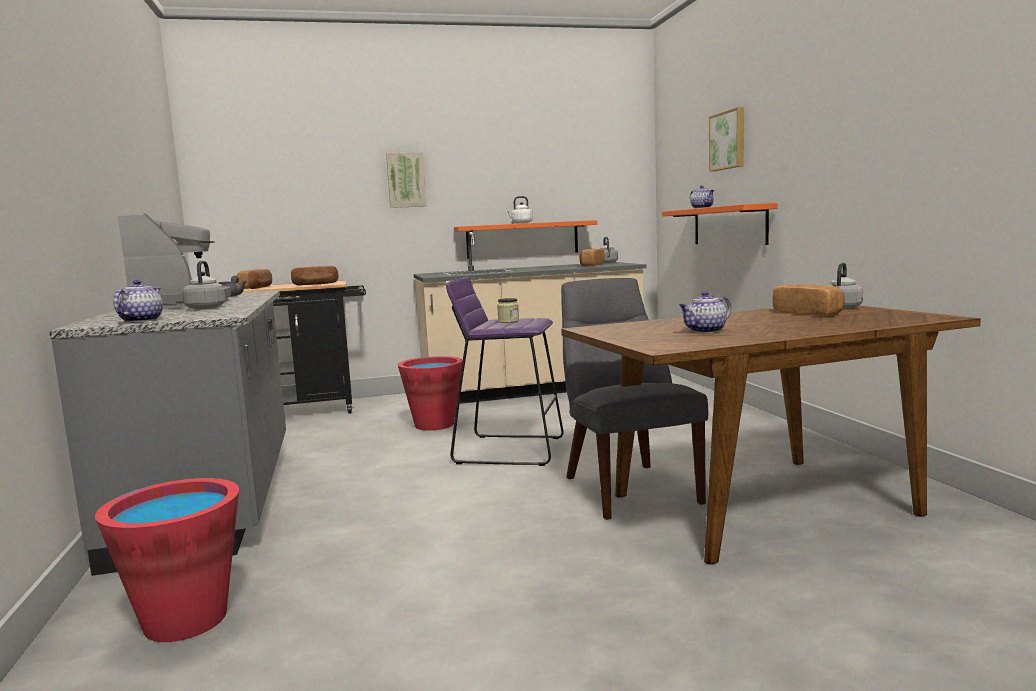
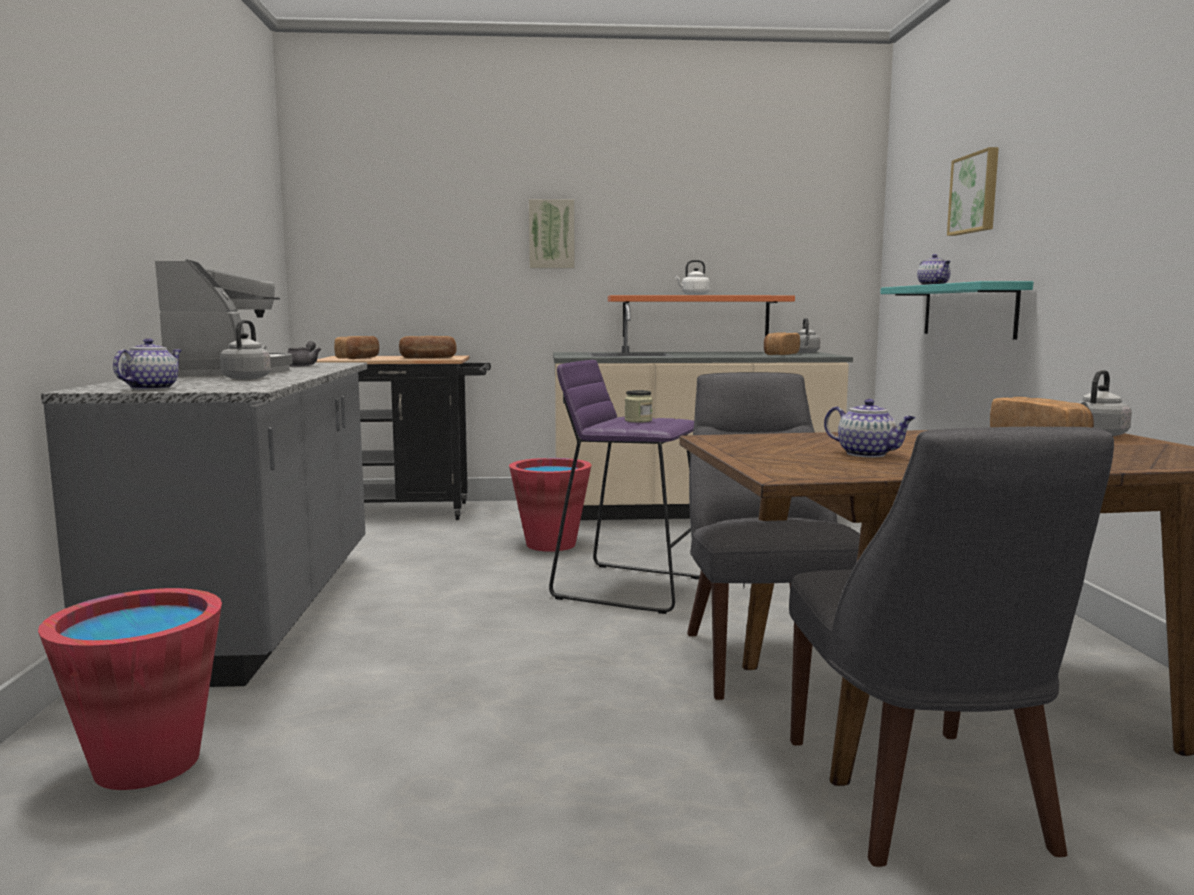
camera: 10 degrees right, 0 degrees up
orange shelf [662,203,778,245] -> turquoise shelf [880,281,1033,340]
teapot [679,291,732,333] -> teapot turned 120 degrees counterclockwise [824,399,915,457]
none -> grey chair [789,427,1114,867]

